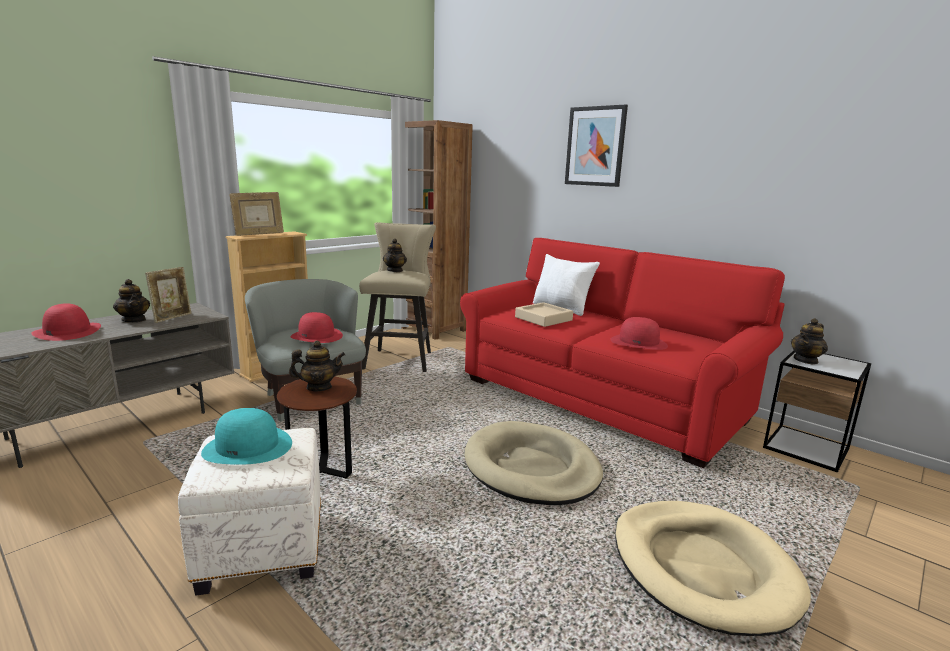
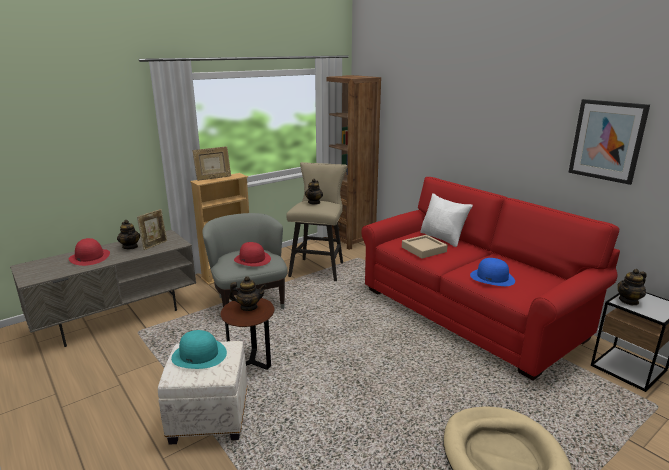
camera: 10 degrees right, 5 degrees up
beige dog bed [465,421,603,505] -> none
picture [565,105,628,187] -> picture moved to [568,99,650,185]
red hat [610,317,668,350] -> blue hat [470,258,515,286]

